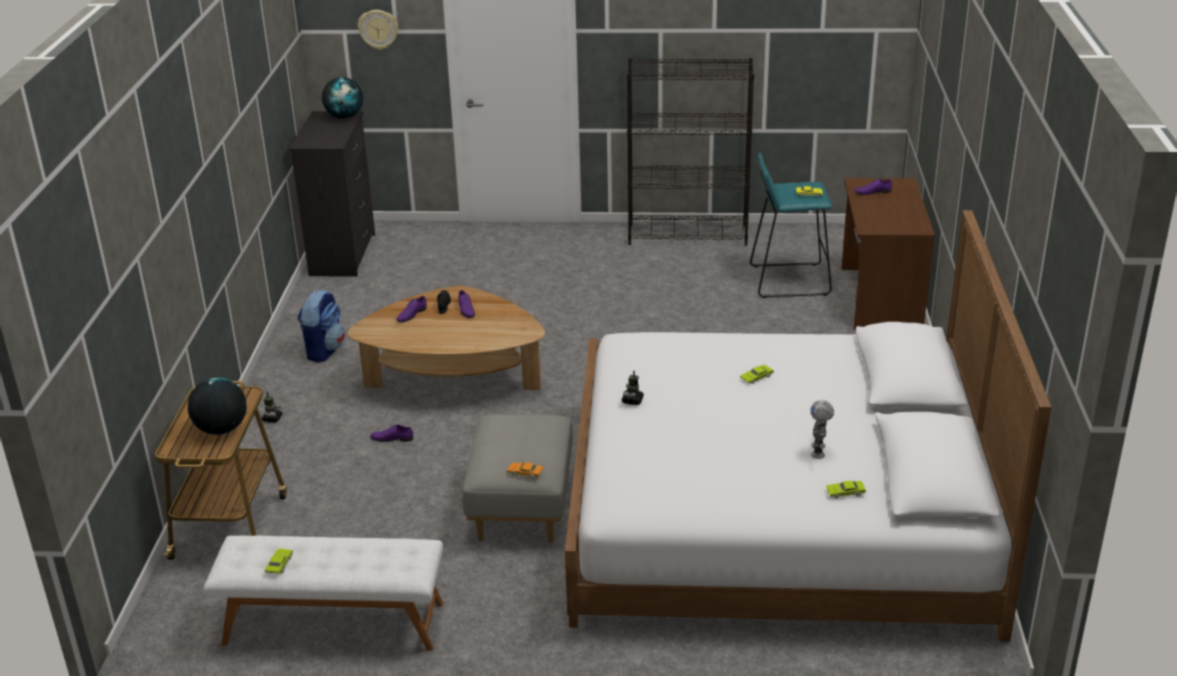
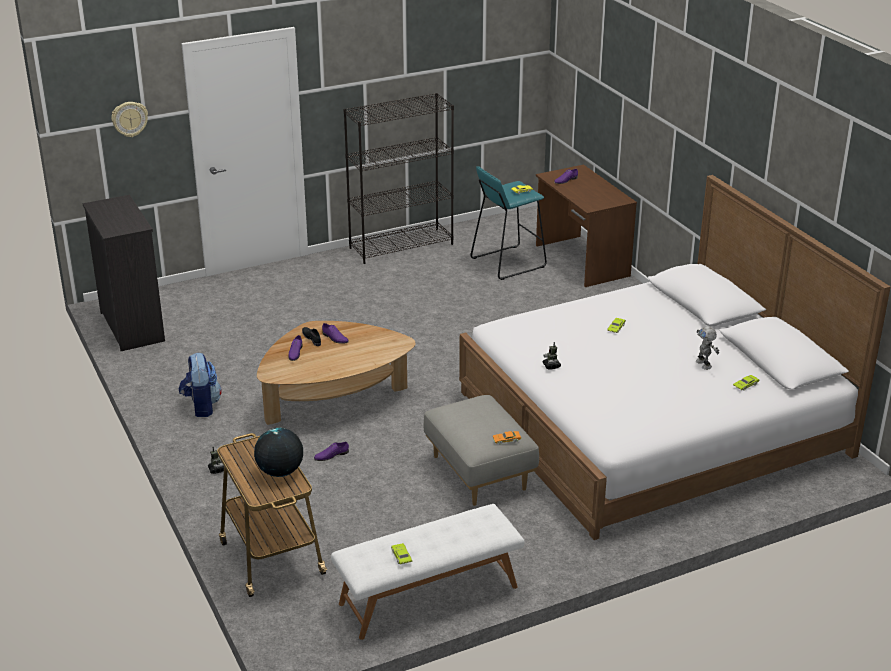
camera: 30 degrees left, 0 degrees up
globe [322,77,363,119] -> none

